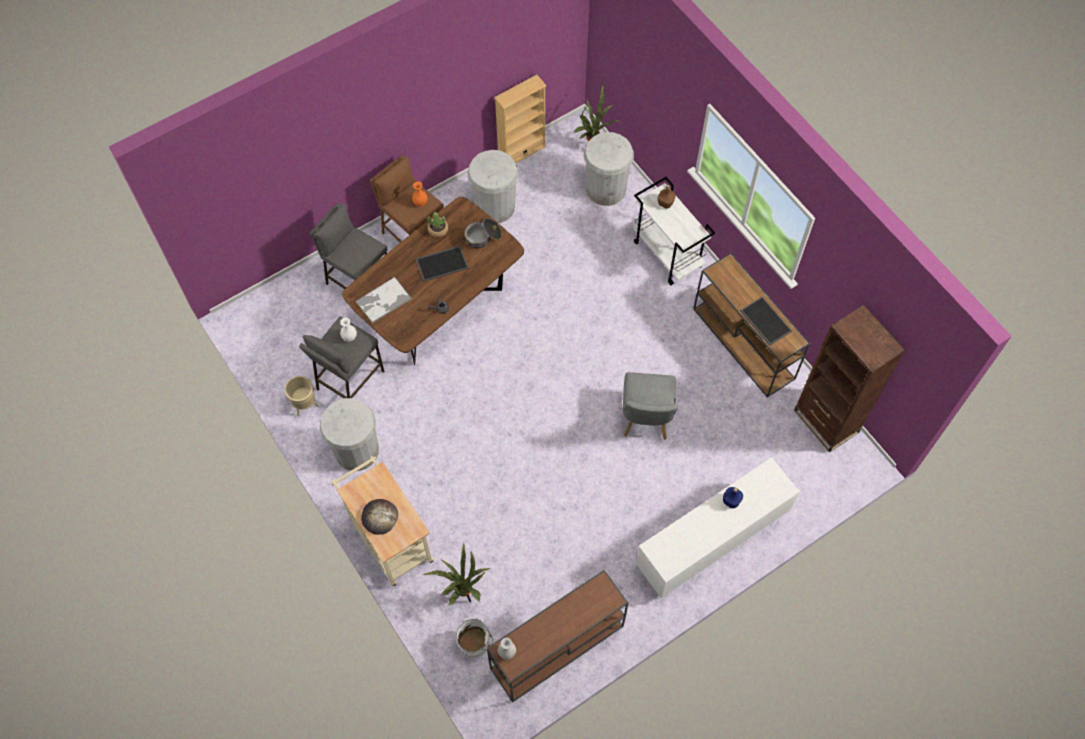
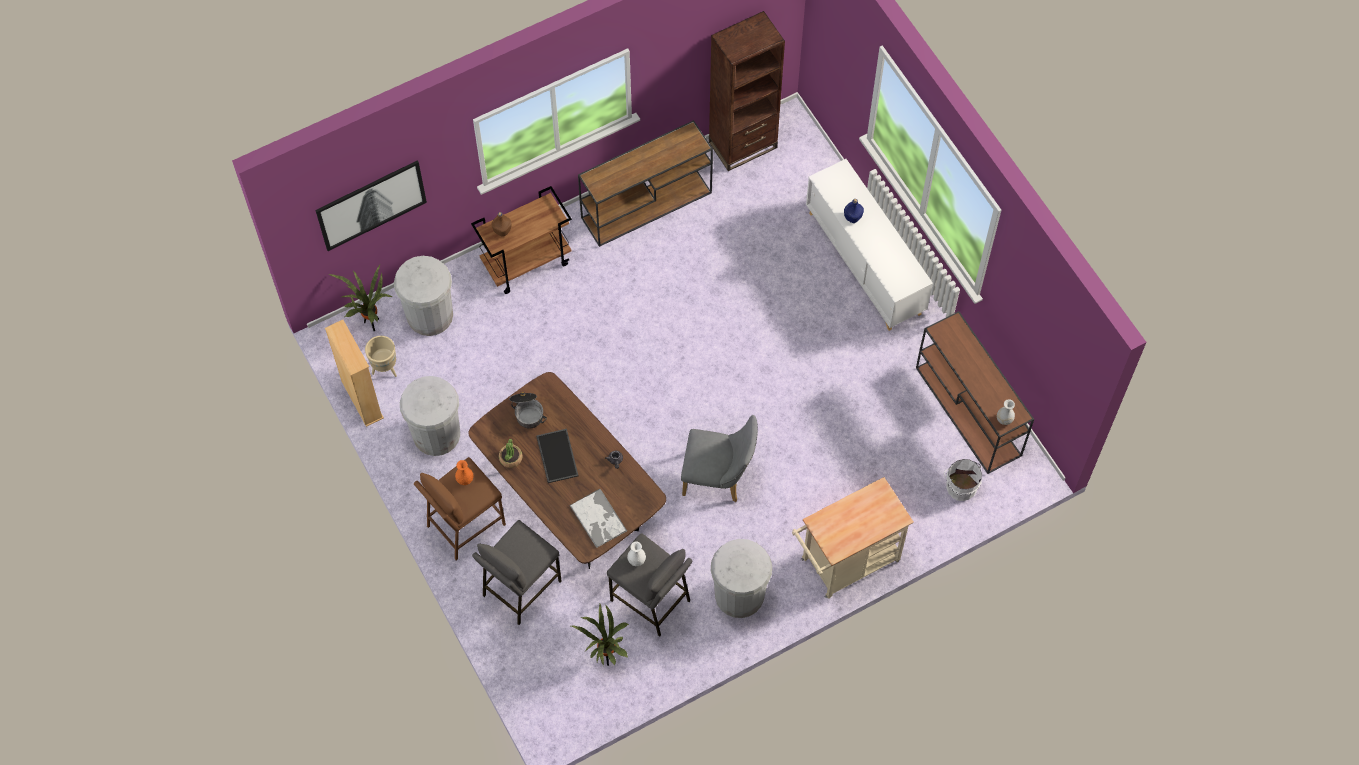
camera: 85 degrees left, 0 degrees up
beige planter [285,376,319,417] -> beige planter moved to [365,336,397,377]
bread [361,499,398,535] -> none
potted plant [423,543,491,606] -> potted plant moved to [569,604,629,666]
grey chair [623,372,678,440] -> grey chair moved to [681,415,758,502]
white cart [633,177,715,285] -> brown cart [471,186,572,294]
tray [740,297,792,345] -> none
none -> picture [315,160,427,251]

